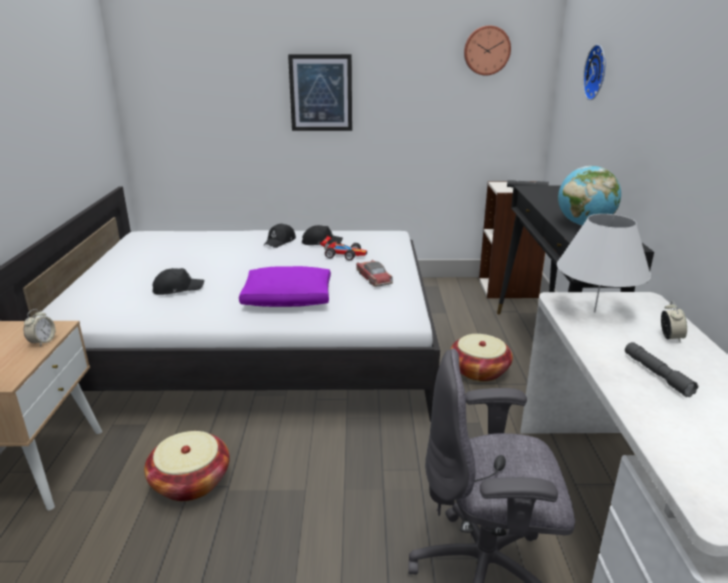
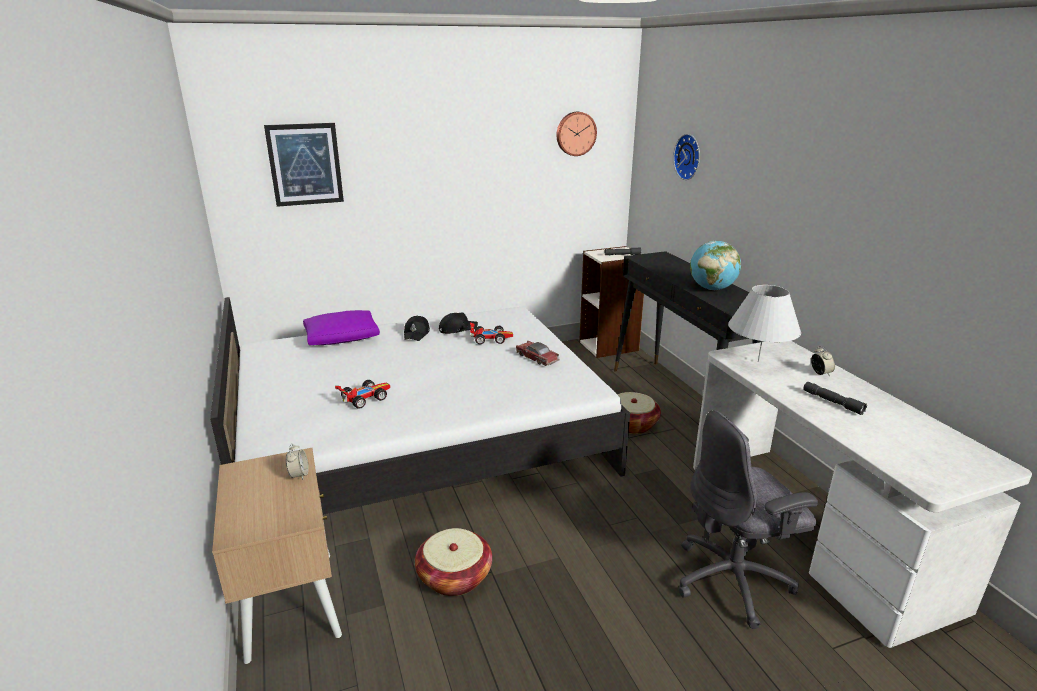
camera: 20 degrees left, 0 degrees up
black cap [153,268,204,295] -> toy car [335,380,391,409]
purple pillow [239,266,331,307] -> purple pillow moved to [303,310,380,345]
picture [288,54,352,131] -> picture moved to [264,123,344,207]

